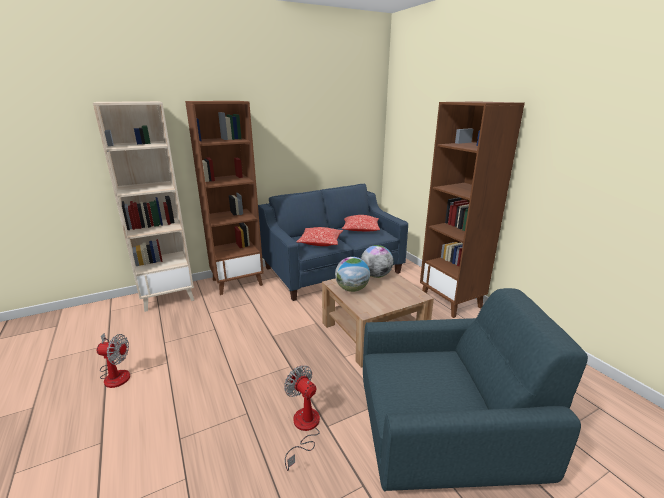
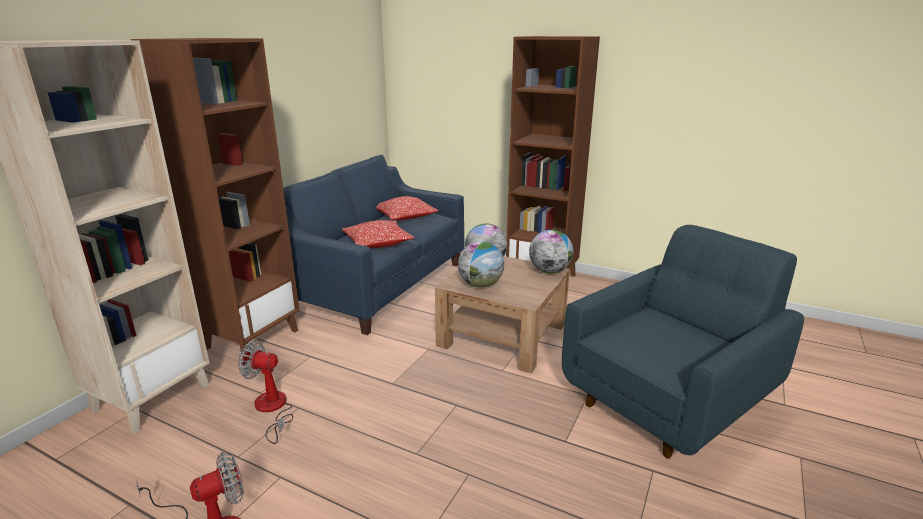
camera: 35 degrees left, 0 degrees up
fan [284,365,320,471] -> fan moved to [238,340,293,444]
none -> globe [529,230,573,273]

